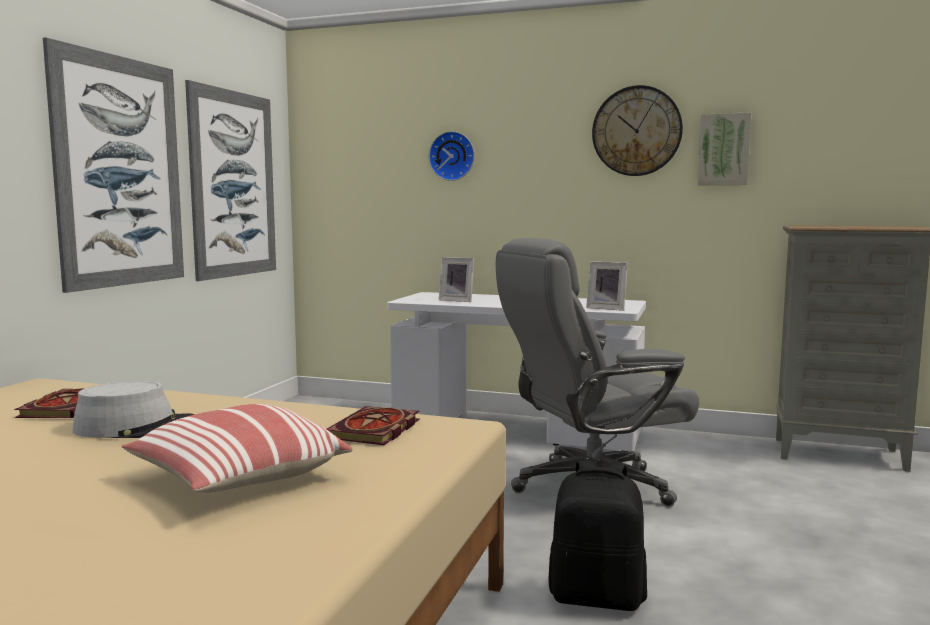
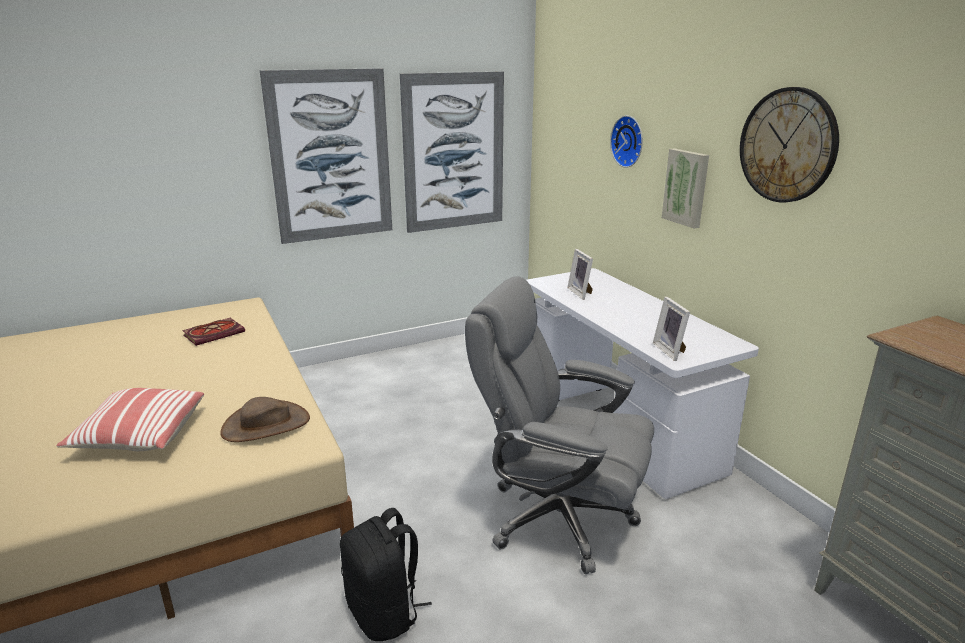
camera: 45 degrees right, 15 degrees up
grey hat [72,381,194,438] -> none
book [327,406,420,445] -> brown hat [220,397,310,442]
picture [698,112,751,185] -> picture moved to [662,148,709,229]

